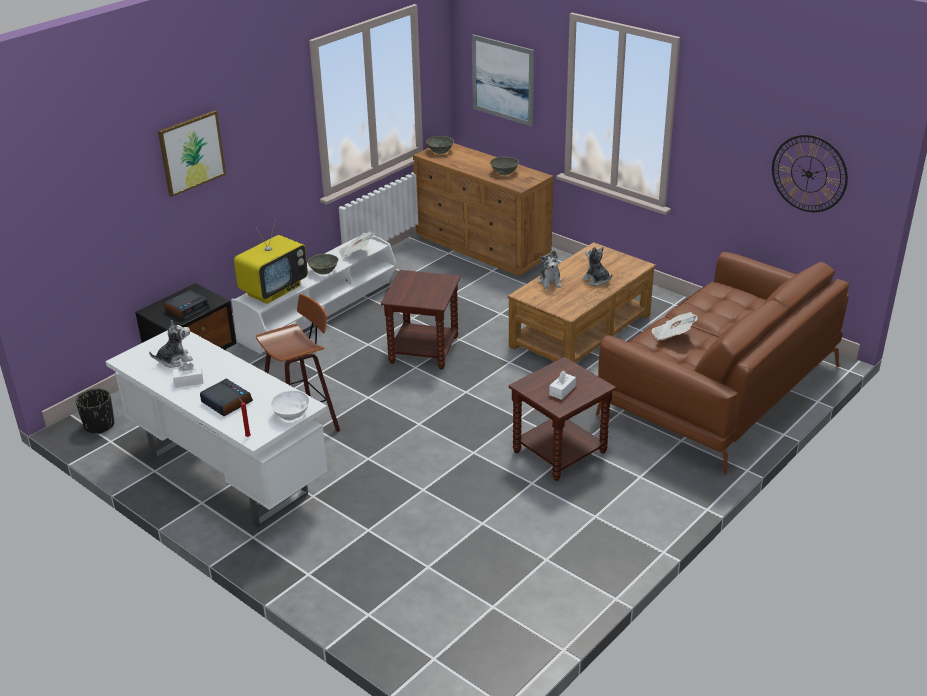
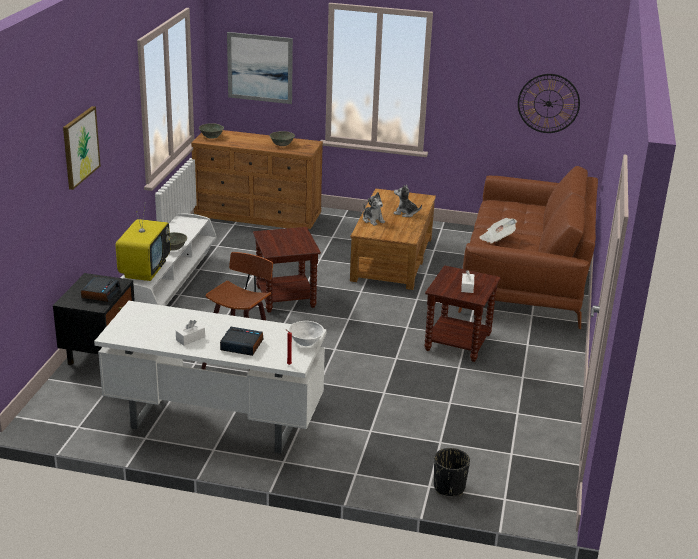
camera: 30 degrees left, 5 degrees down
black planter [76,389,114,434] -> black planter moved to [434,448,470,496]
plush toy [149,320,193,367] -> none
newspaper [339,231,374,258] -> none

